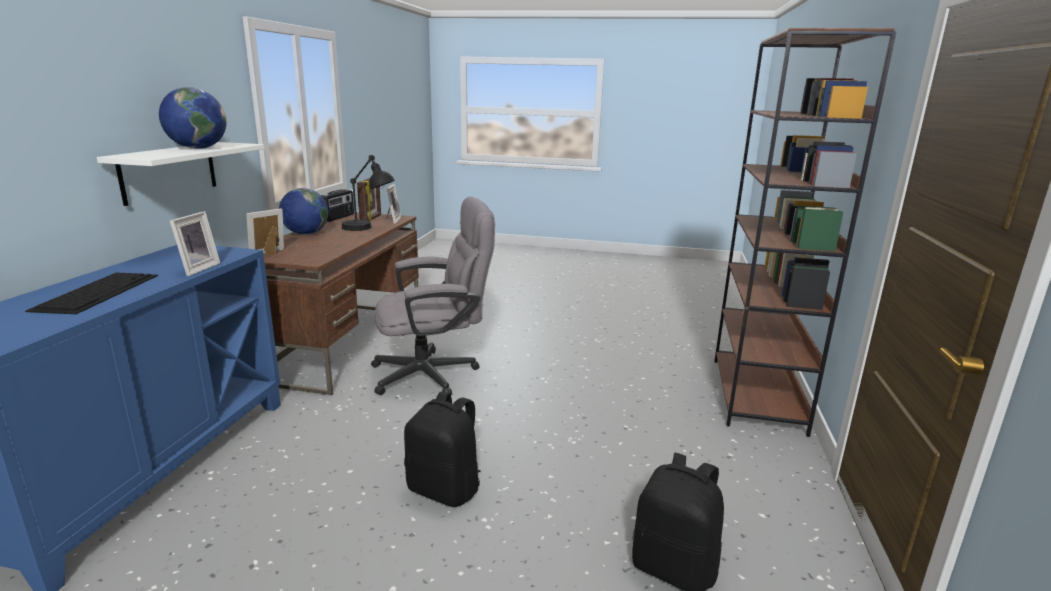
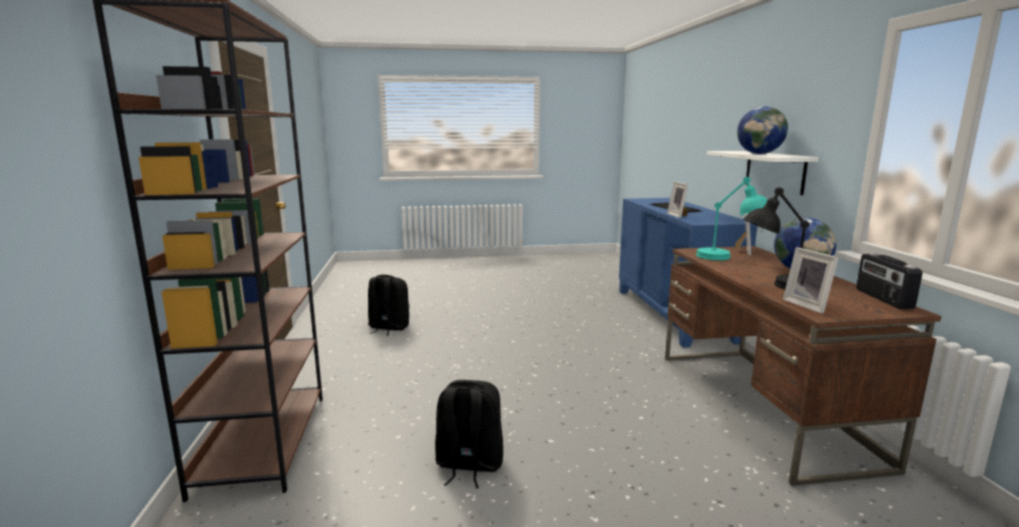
camera: 160 degrees right, 5 degrees down
picture frame [357,178,381,221] -> none
grey office chair [371,196,495,395] -> none
black backpack [404,391,481,507] -> black backpack moved to [435,380,503,488]
none -> turquoise table lamp [696,177,768,260]

